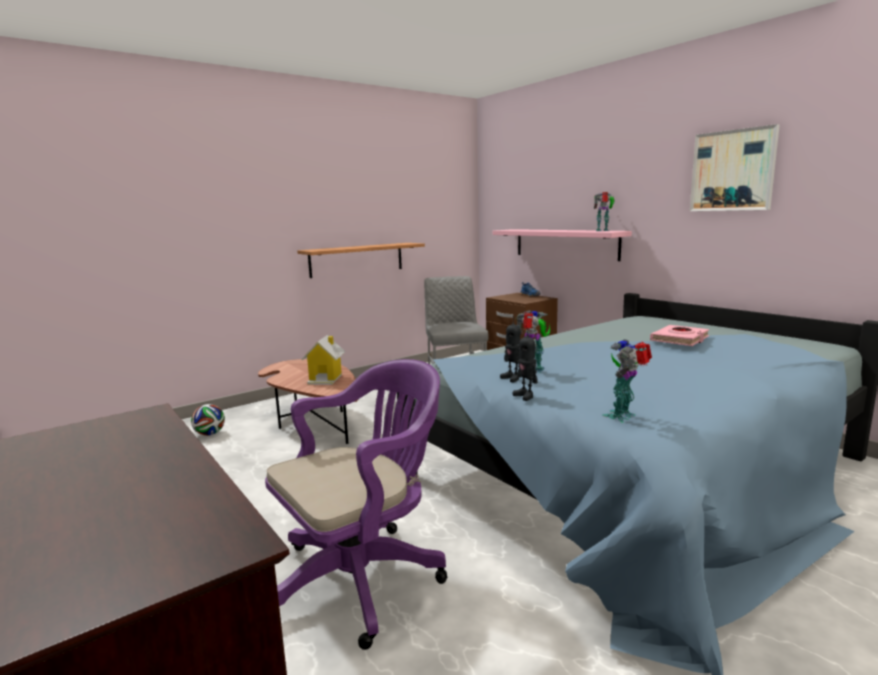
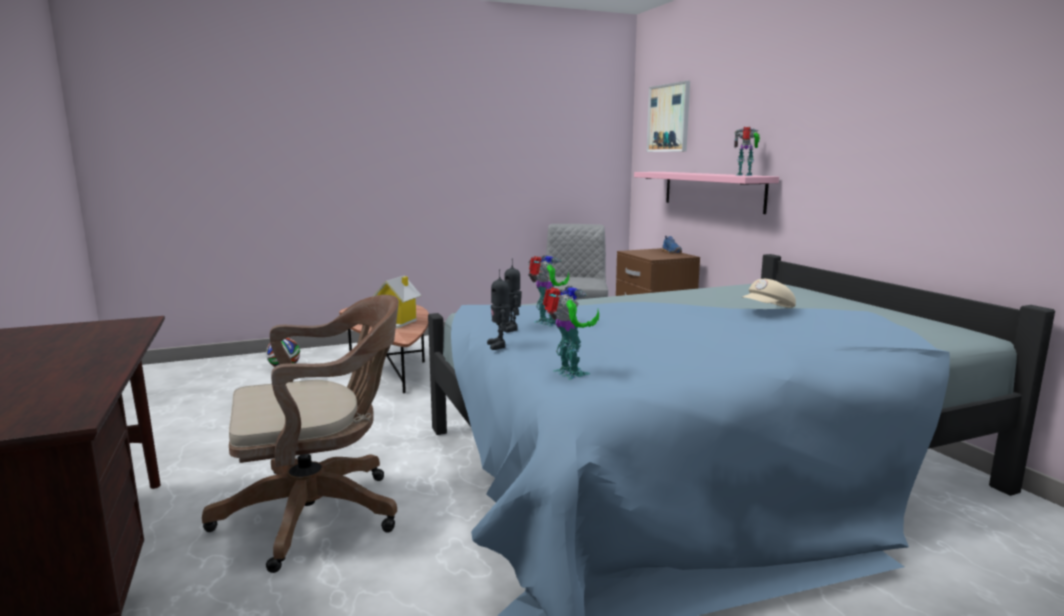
camera: 15 degrees right, 0 degrees up
purple office chair [265,359,447,650] -> brown office chair [202,295,399,573]
shelf [297,243,425,278] -> none
toy robot [602,339,652,422] -> toy robot turned 90 degrees clockwise [543,286,599,380]
pink book [650,325,709,346] -> beige cap [742,279,796,308]
picture [690,124,780,211] -> picture moved to [646,81,690,152]

